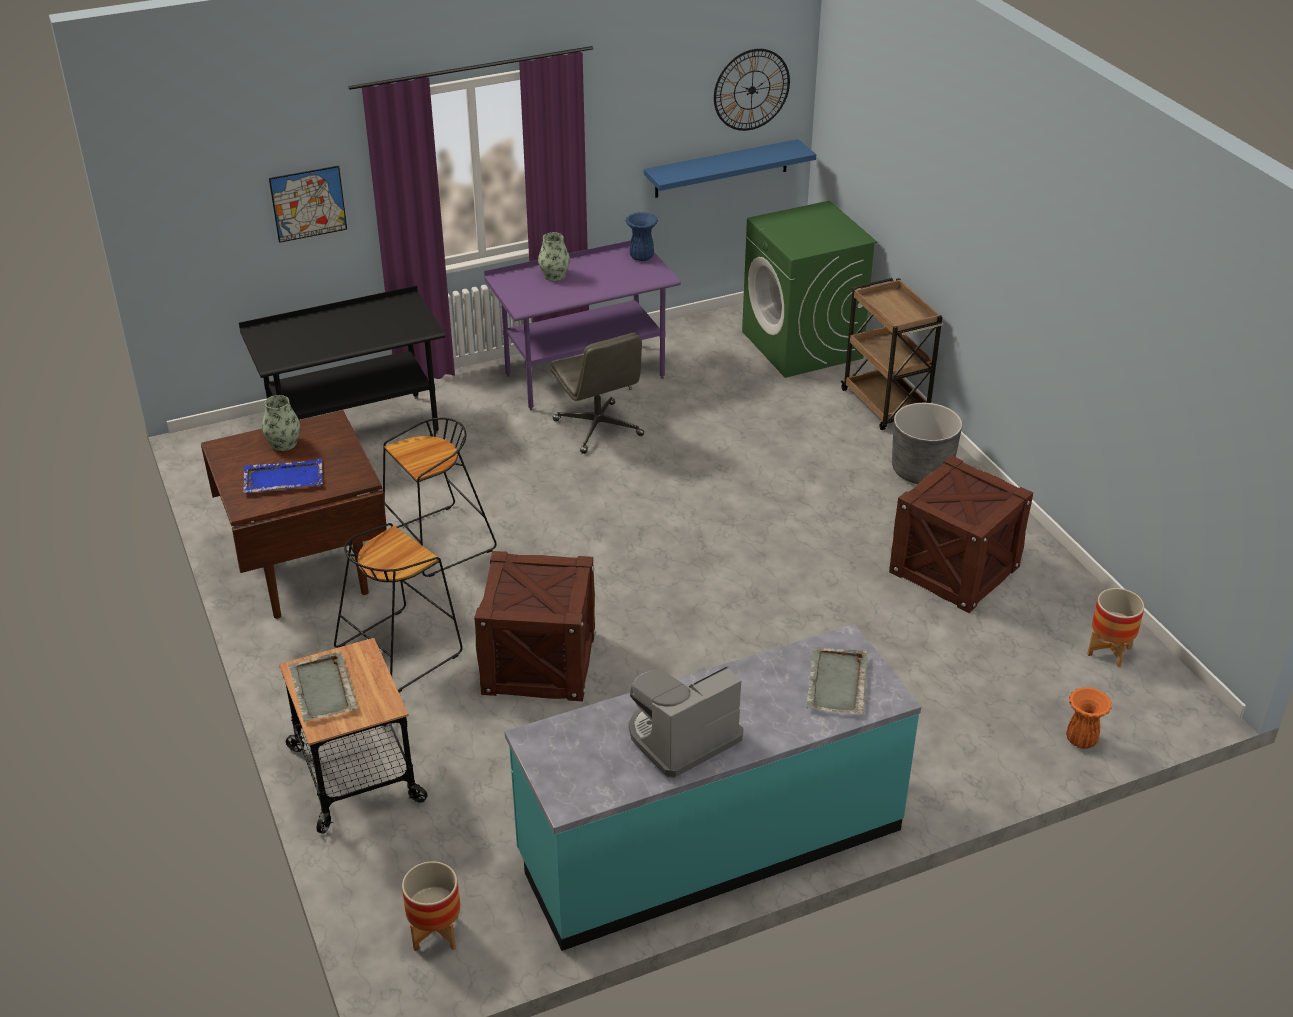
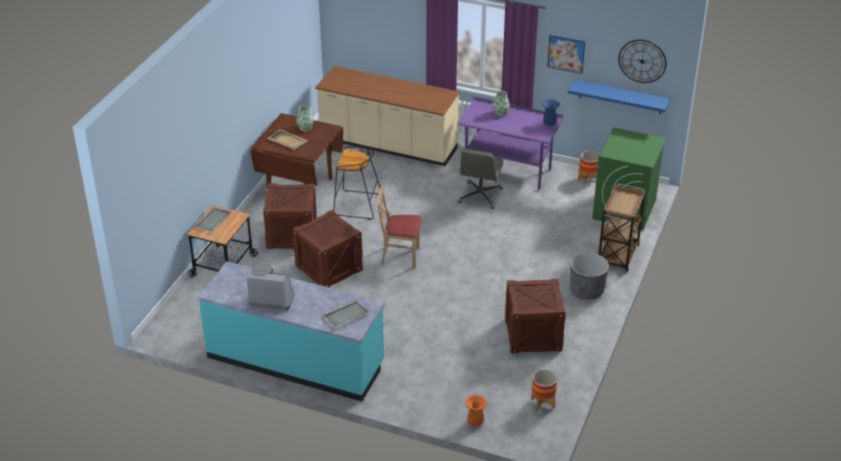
camera: 45 degrees right, 0 degrees up
black desk [239,286,445,434] -> beige counter [315,66,460,166]
blue tray [243,459,323,493] -> beige tray [267,129,308,150]
picture [269,166,347,243] -> picture moved to [547,35,585,74]
black stool [334,523,463,692] -> crate [263,183,317,249]
planter [402,861,460,951] -> planter moved to [578,151,599,186]
none -> beige chair [377,186,421,269]

